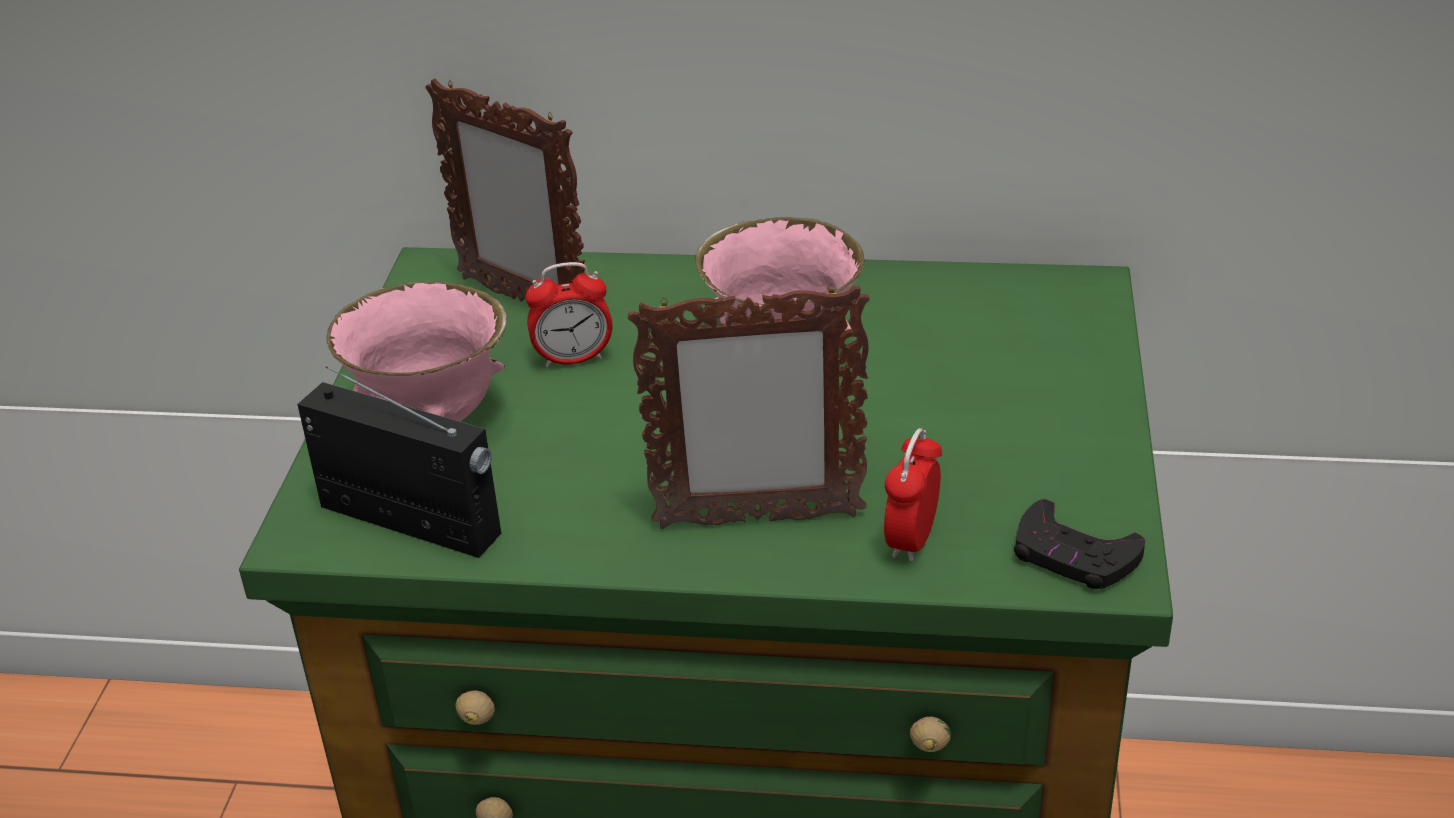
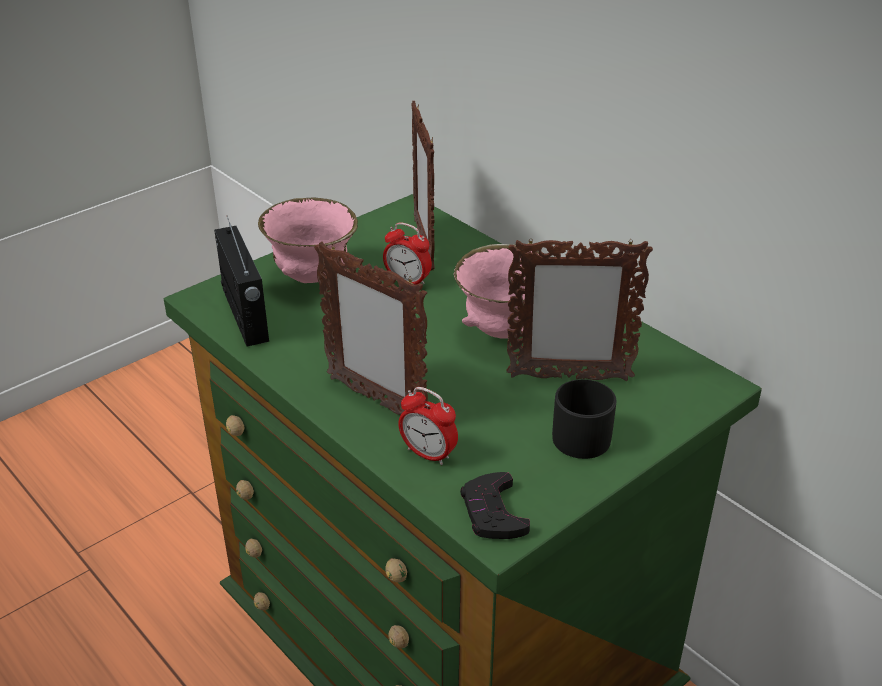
camera: 40 degrees right, 0 degrees up
alarm clock [884,428,942,562] -> alarm clock turned 120 degrees counterclockwise [398,387,458,465]
none -> picture frame [507,238,653,381]
none -> black mug [552,379,617,459]

